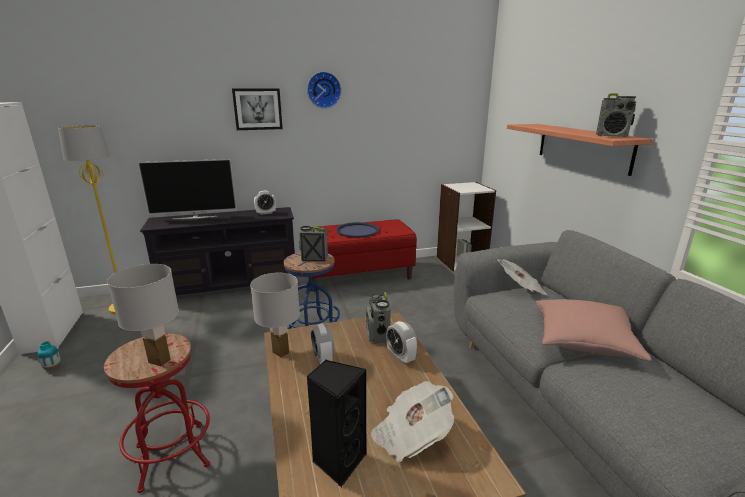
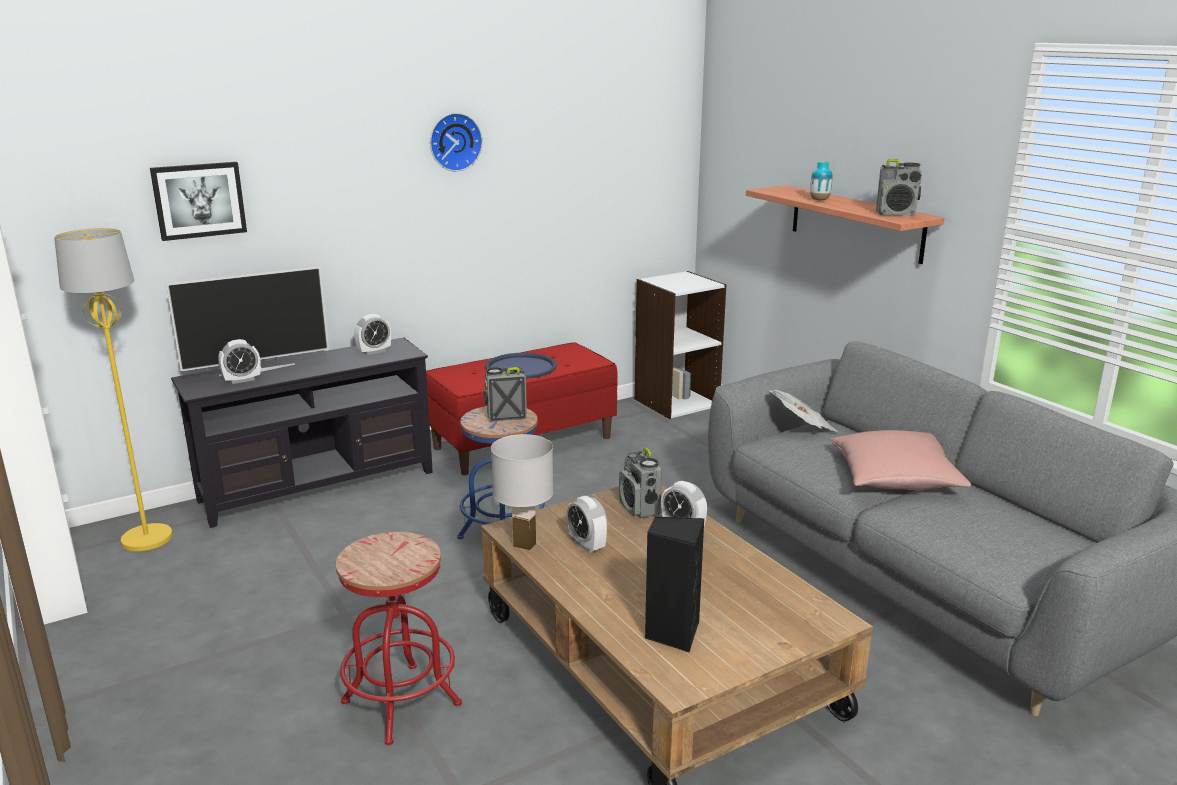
camera: 15 degrees left, 0 degrees up
vase [38,341,61,370] -> vase moved to [810,161,832,201]
white table lamp [107,264,179,366] -> none
picture [232,88,283,130] -> picture moved to [150,162,247,241]
newspaper [371,381,454,462] -> none
none -> alarm clock [218,339,261,384]

